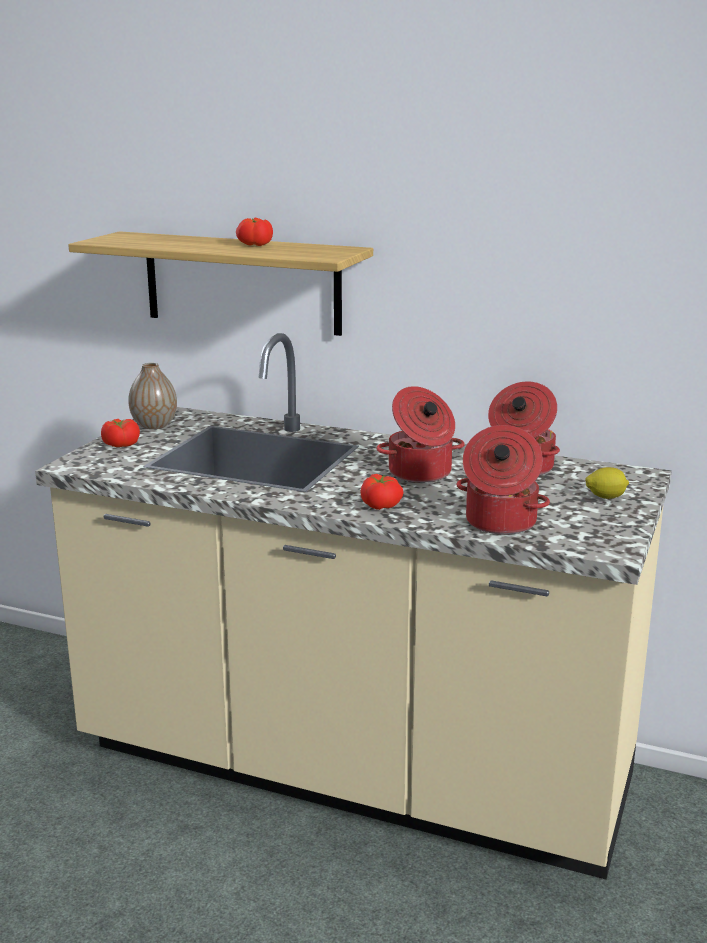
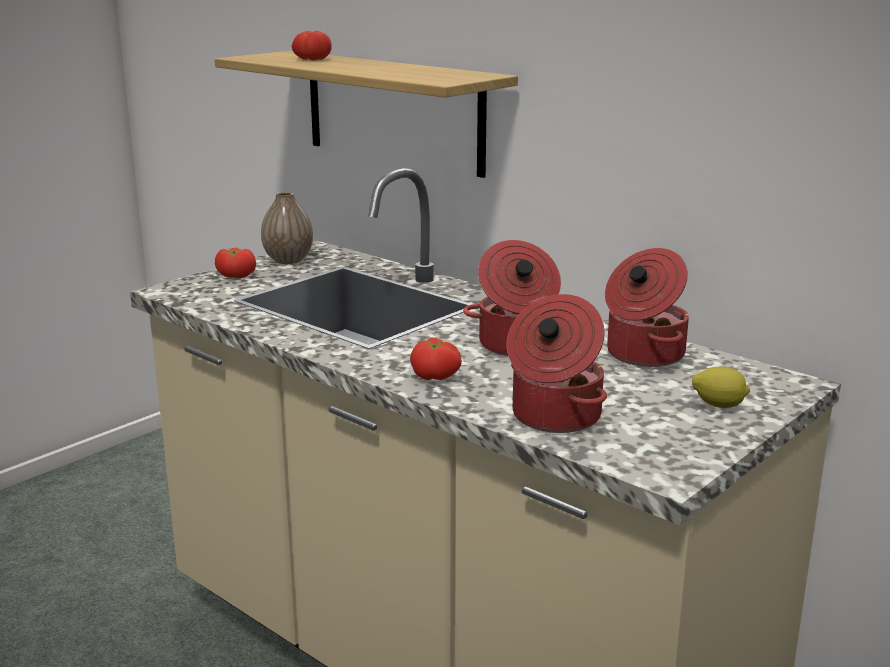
camera: 20 degrees right, 0 degrees up
tomato [236,218,273,246] -> tomato moved to [291,31,332,61]

